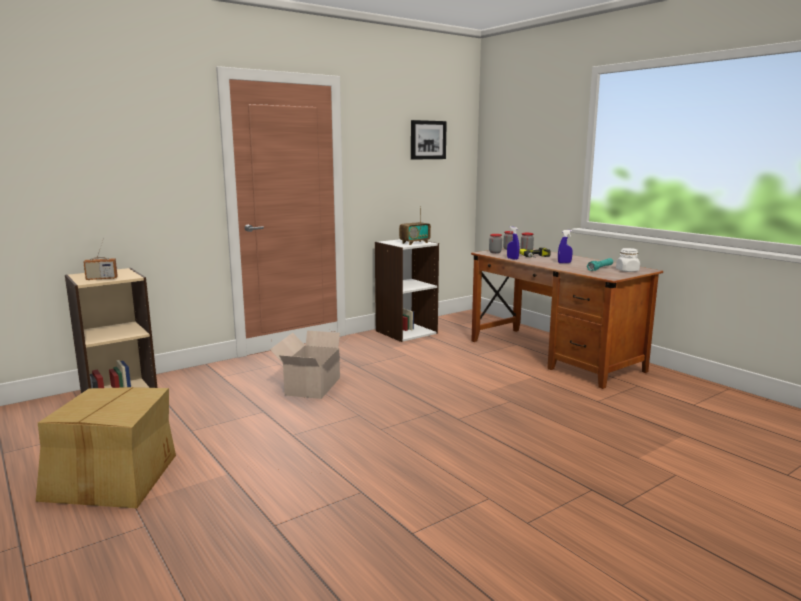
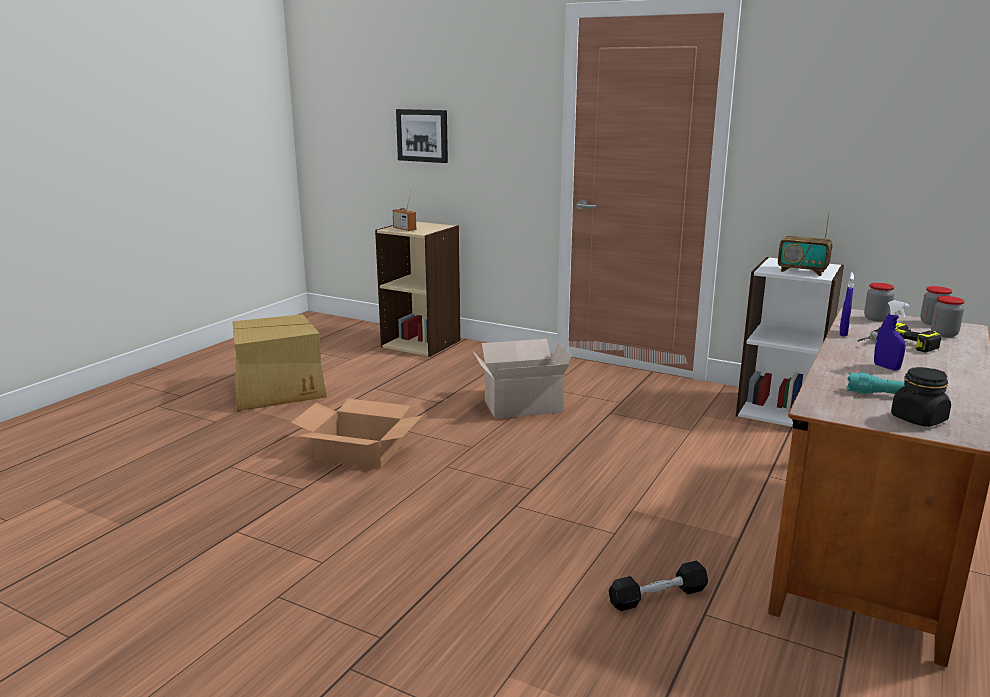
camera: 65 degrees right, 5 degrees up
picture [411,120,447,160] -> picture moved to [396,109,448,163]
white jar [616,248,640,272] -> black jar [891,367,951,427]
none -> cardboard box [291,399,422,469]
none -> black dumbbell [609,561,708,611]

